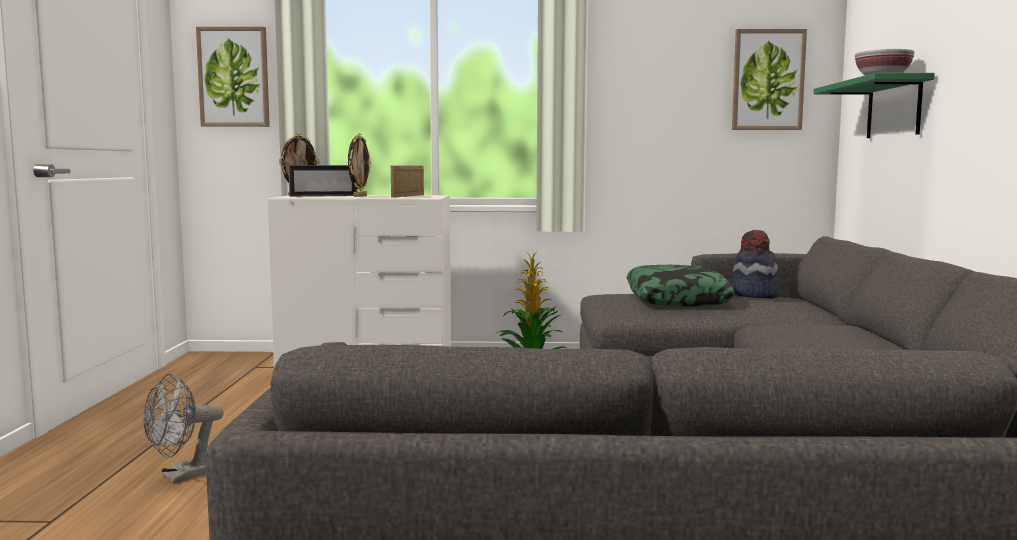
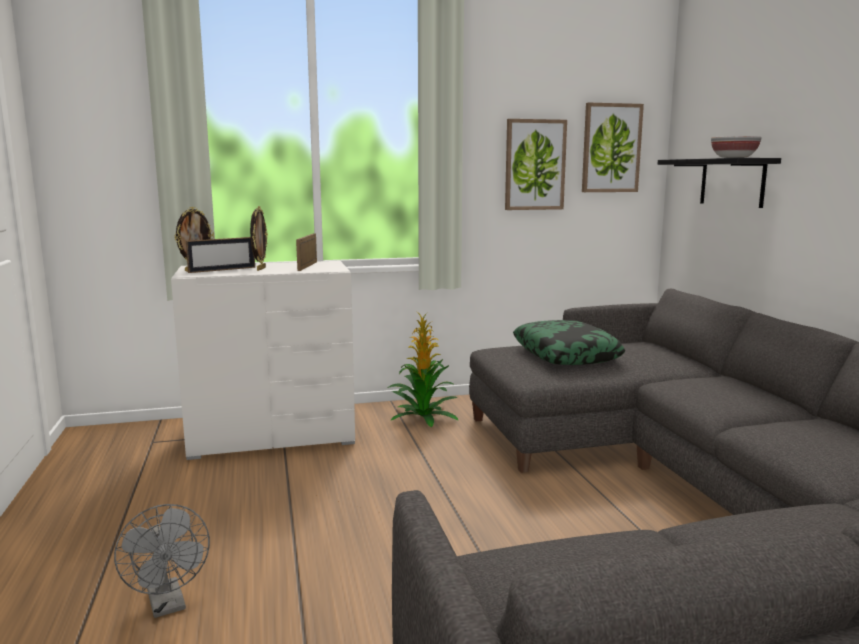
camera: 15 degrees left, 5 degrees up
grey fan [143,373,224,483] -> grey fan turned 60 degrees counterclockwise [114,504,210,618]
picture [196,27,270,127] -> picture moved to [505,119,567,210]
hat [730,230,780,298] -> none
green shelf [813,73,935,138] -> black shelf [658,158,781,208]

